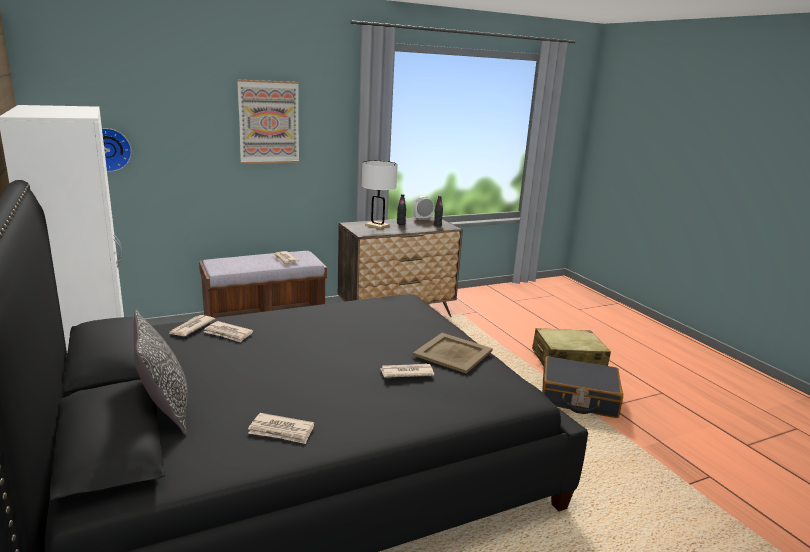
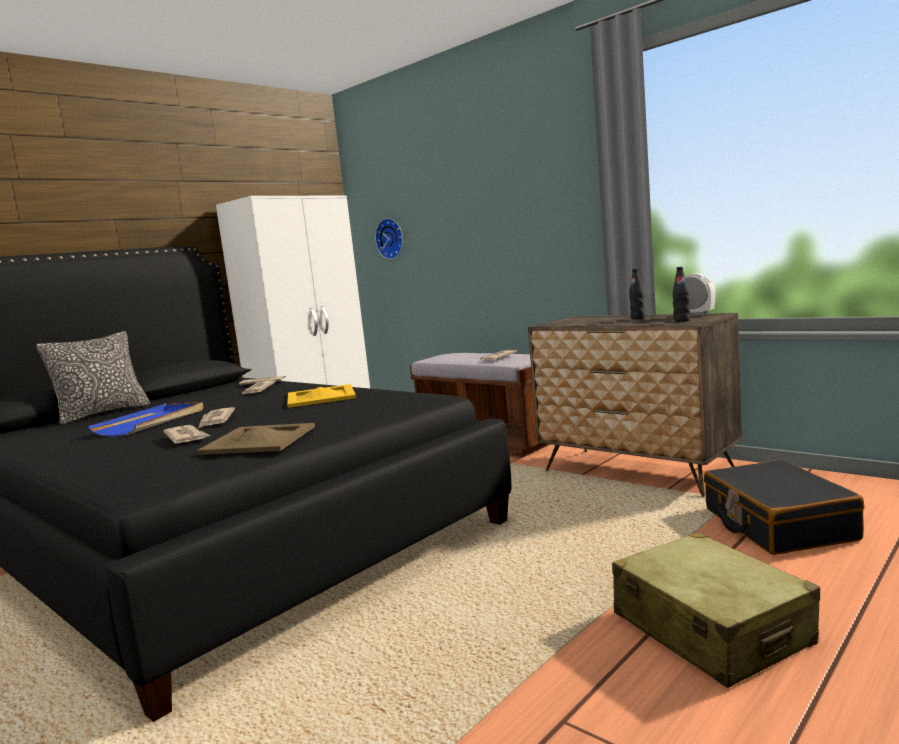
camera: 70 degrees right, 10 degrees down
picture [237,79,299,164] -> none
newspaper [248,413,314,444] -> newspaper moved to [198,407,235,428]
white table lamp [362,161,398,229] -> none
black suitcase [542,356,623,418] -> black suitcase moved to [704,459,864,555]
none -> blue tray [88,402,203,436]
none -> yellow tray [287,384,356,408]

